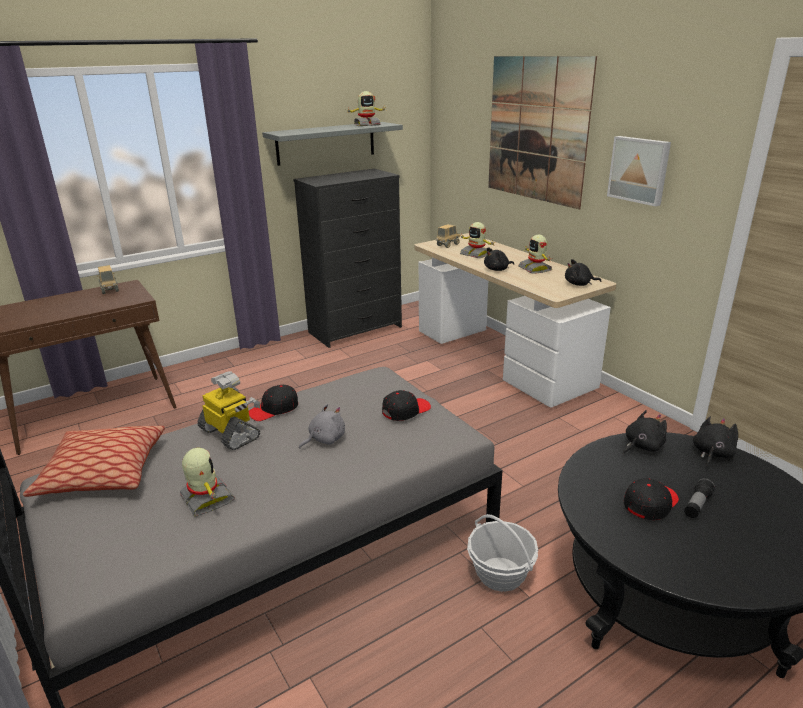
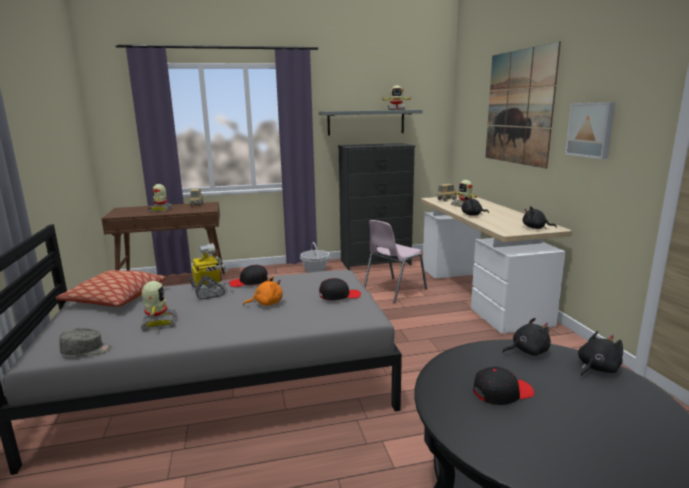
camera: 20 degrees right, 10 degrees down
grey plush toy [299,404,345,449] -> orange plush toy [243,277,283,306]
basket [467,514,538,592] -> basket moved to [300,242,329,273]
toy robot [518,235,552,274] -> toy robot moved to [148,184,172,212]
flashlight [684,478,715,518] -> none
none -> grey cap [59,328,112,355]
none -> pink chair [364,220,427,303]

